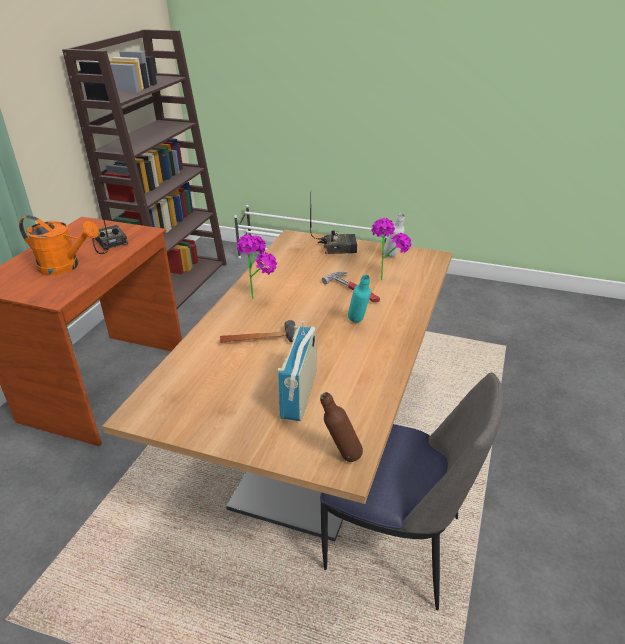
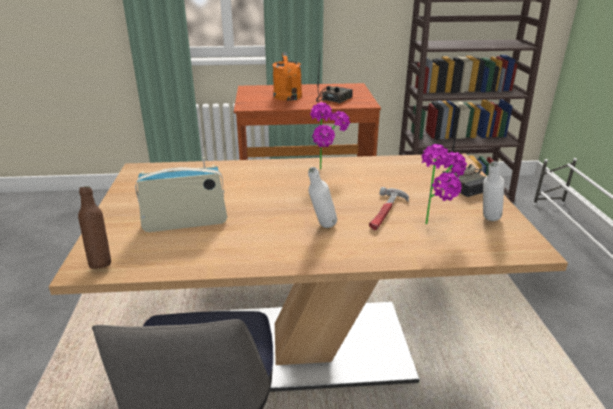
camera: 65 degrees right, 5 degrees down
hammer [220,320,295,343] -> none
turquoise bottle [348,274,371,323] -> white bottle [308,167,337,228]

